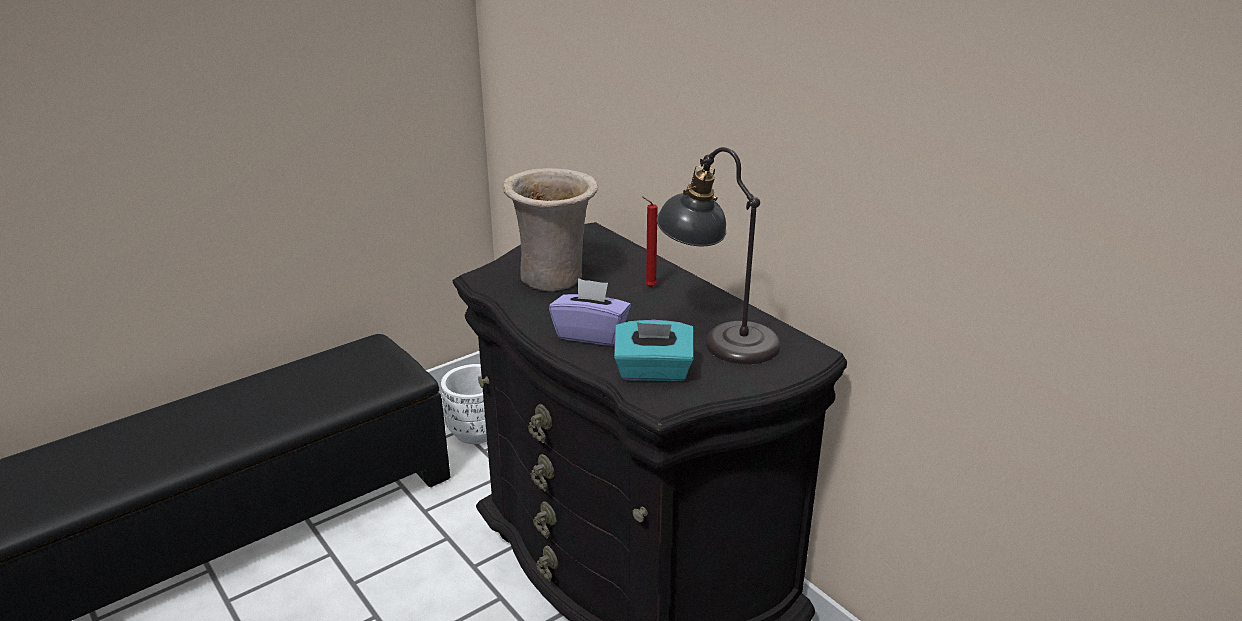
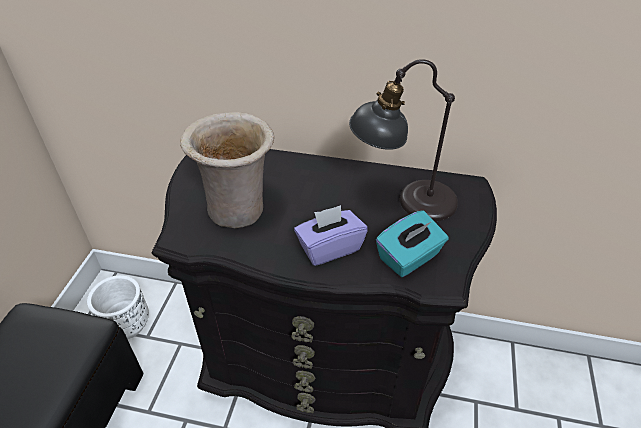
camera: 40 degrees left, 15 degrees up
red candle [642,196,658,287] -> none

